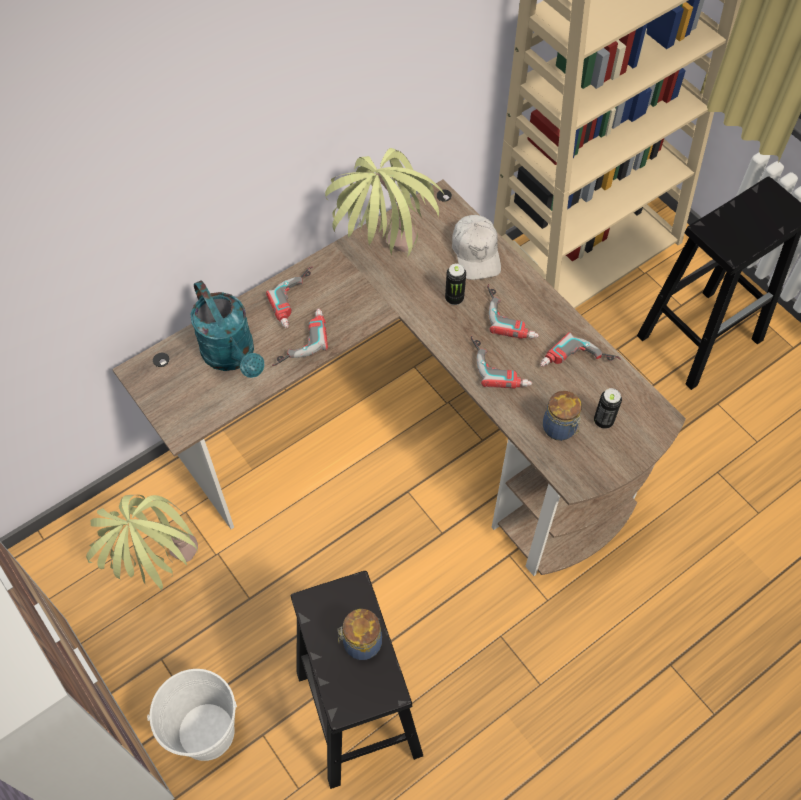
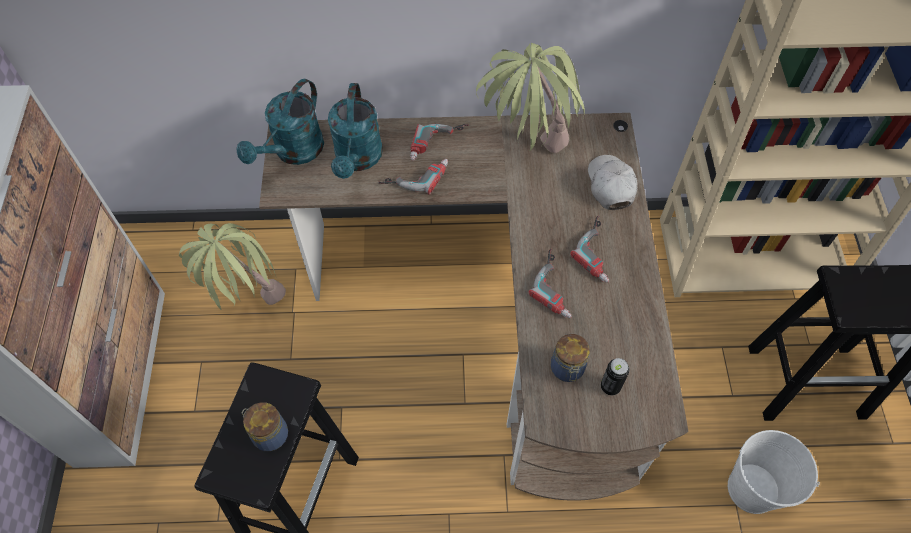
camera: 35 degrees right, 0 degrees up
white bucket [147,669,237,761] -> white bucket moved to [728,430,820,514]
can [445,264,466,305] -> none
white cap [452,215,501,280] -> white cap turned 150 degrees clockwise [588,155,637,210]
power drill [540,332,621,367] -> none
none -> turquoise watering can [236,79,324,165]

